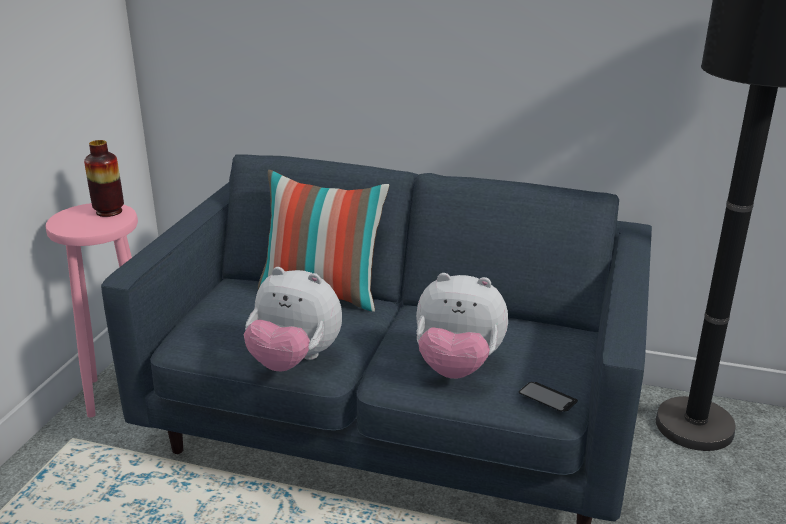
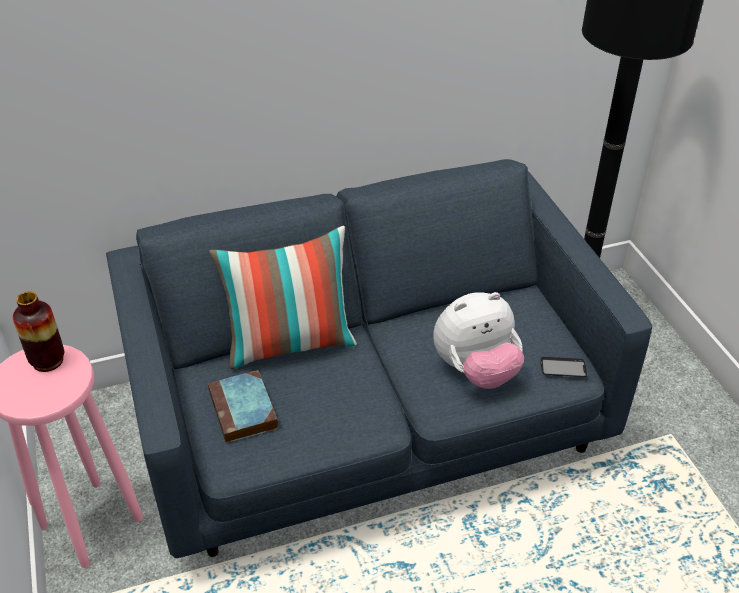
camera: 35 degrees left, 15 degrees up
plush toy [244,267,342,372] -> none
none -> book [208,370,278,443]

